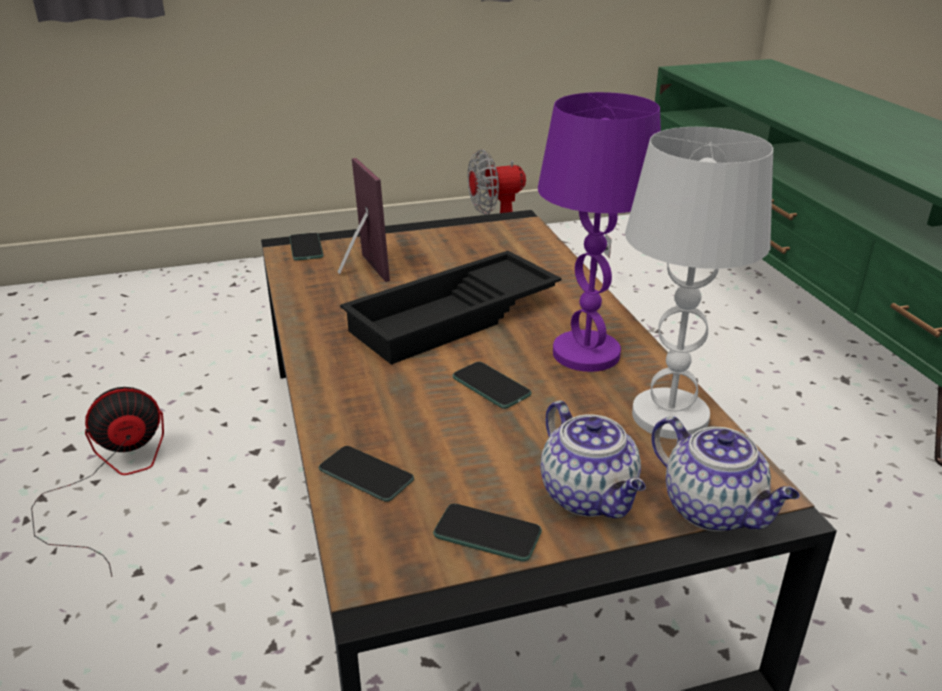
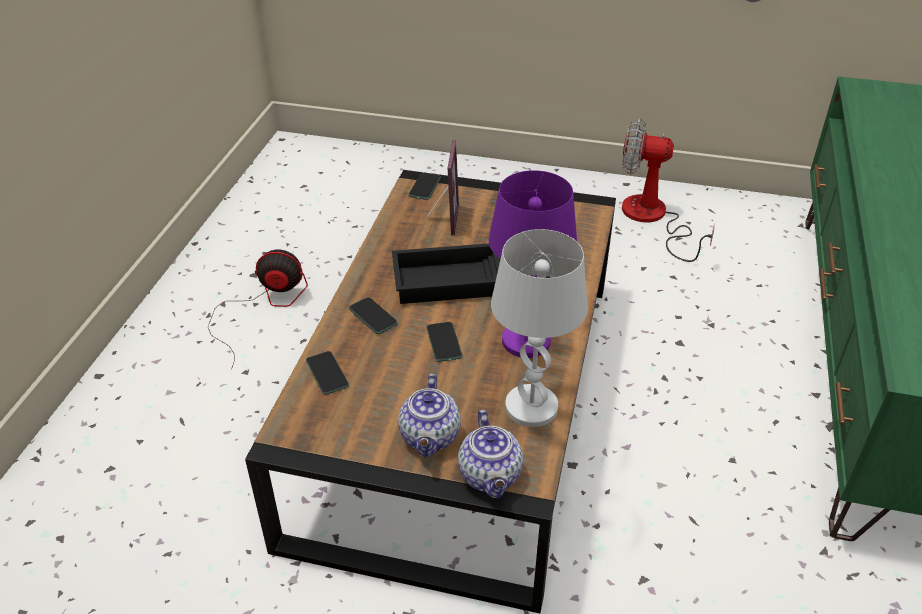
camera: 30 degrees right, 10 degrees up
phone [433,503,542,562] -> phone moved to [349,297,398,334]

